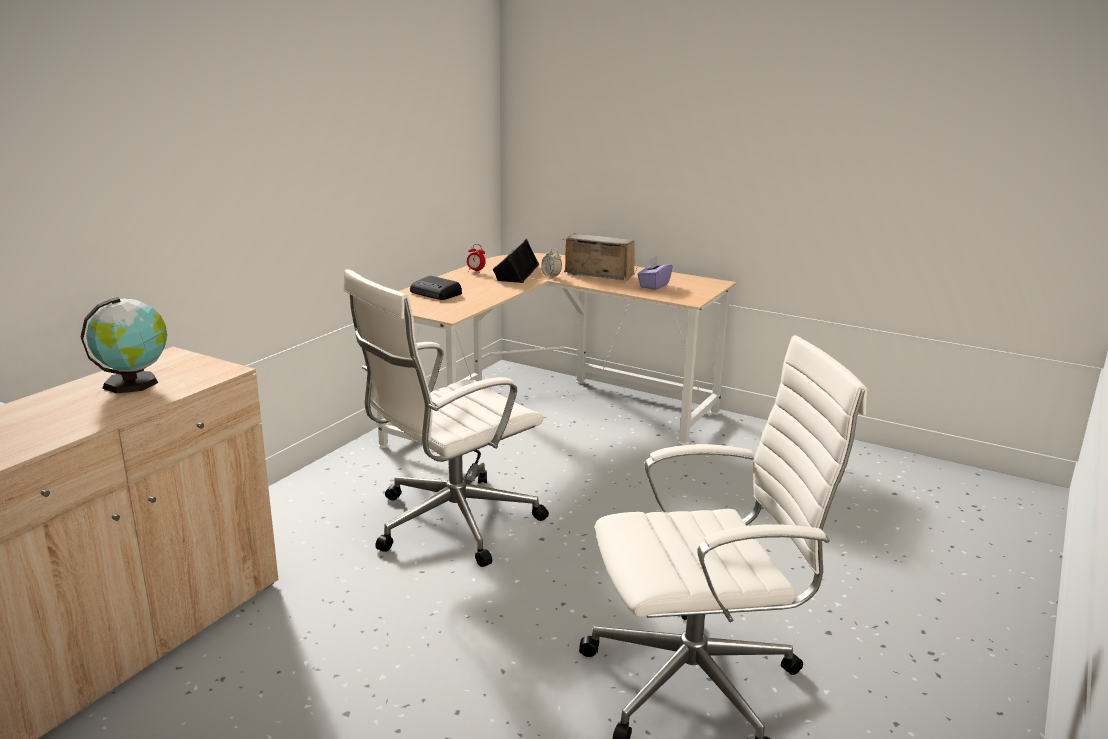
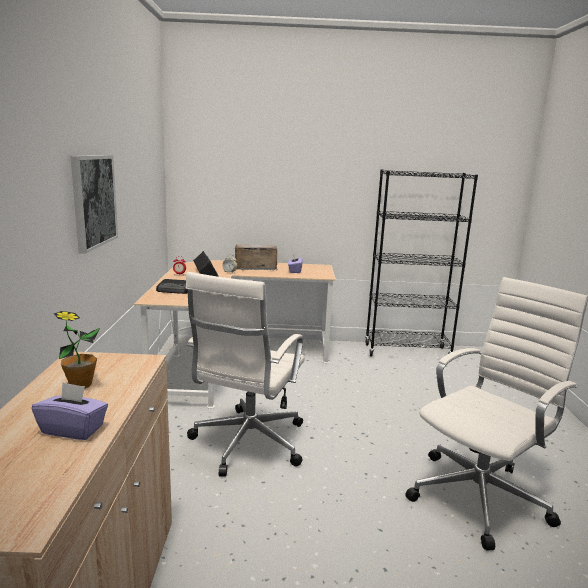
camera: 30 degrees left, 5 degrees down
globe [81,297,167,394] -> potted plant [54,311,100,389]
none -> purple tissue box [31,382,108,440]
none -> picture [71,155,118,254]
none -> black bookcase [365,169,478,357]

